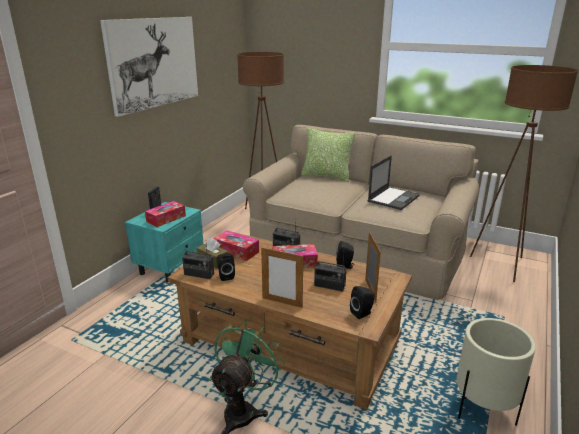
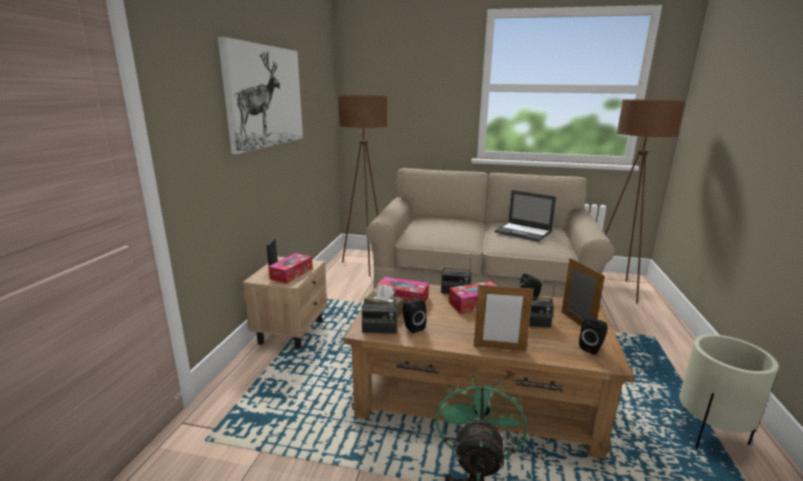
camera: 15 degrees left, 5 degrees down
turquoise nightstand [125,202,204,283] -> beige nightstand [243,257,327,349]
pillow [301,128,355,182] -> none
laptop [368,155,420,210] -> laptop turned 105 degrees clockwise [495,190,556,242]

